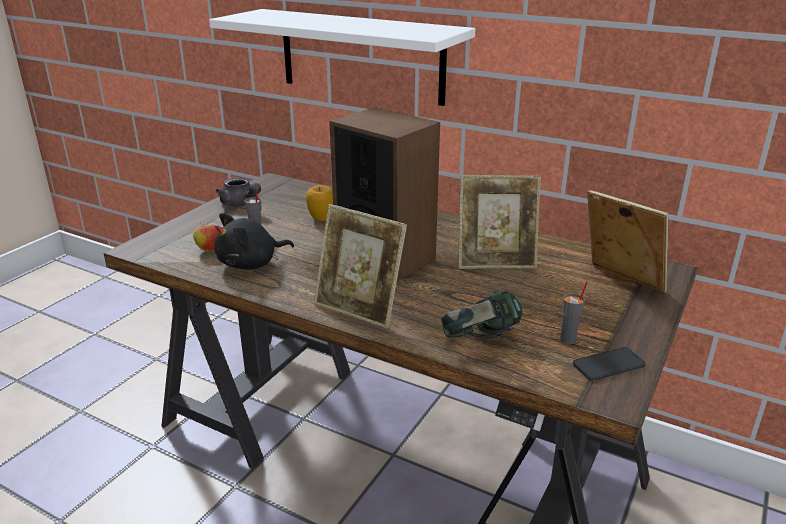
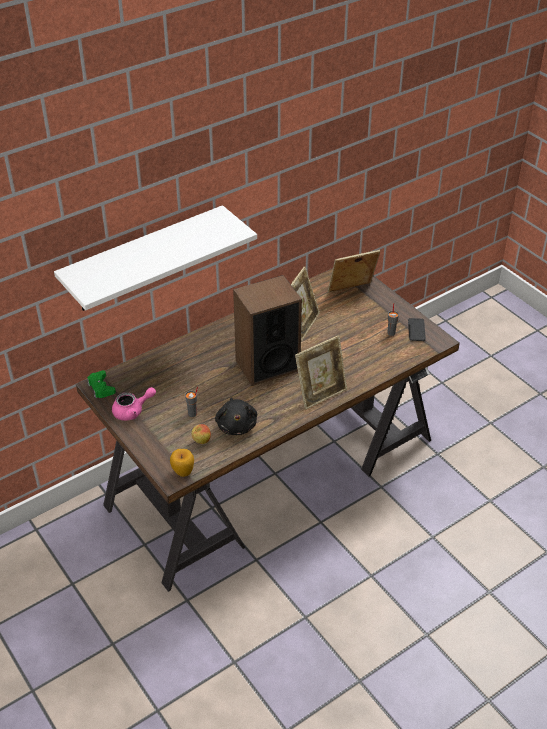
camera: 65 degrees left, 15 degrees up
grey teapot [216,177,261,207] -> pink teapot [112,387,156,421]
apple [306,185,333,221] -> apple moved to [170,449,194,477]
headphones [441,291,522,338] -> none
none -> green game controller [87,370,116,398]

